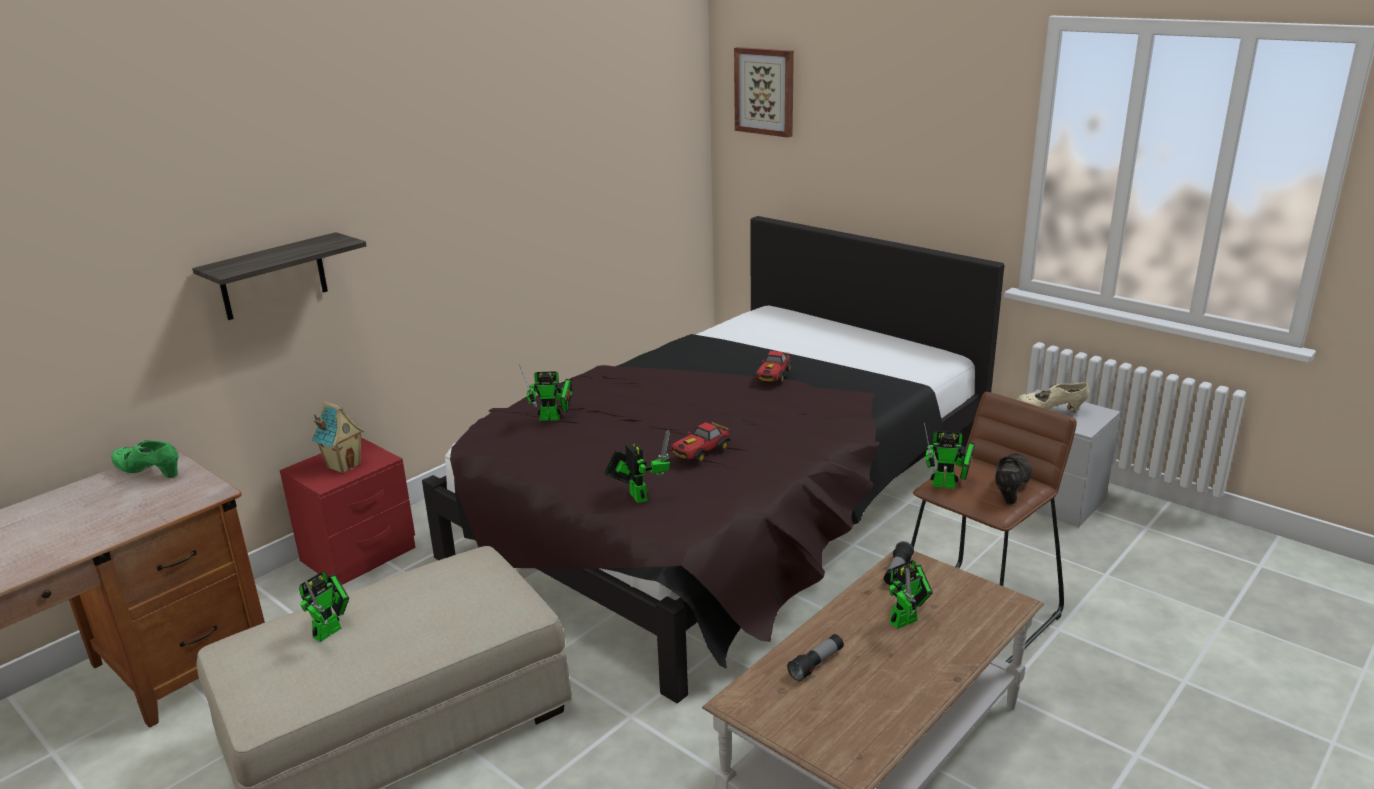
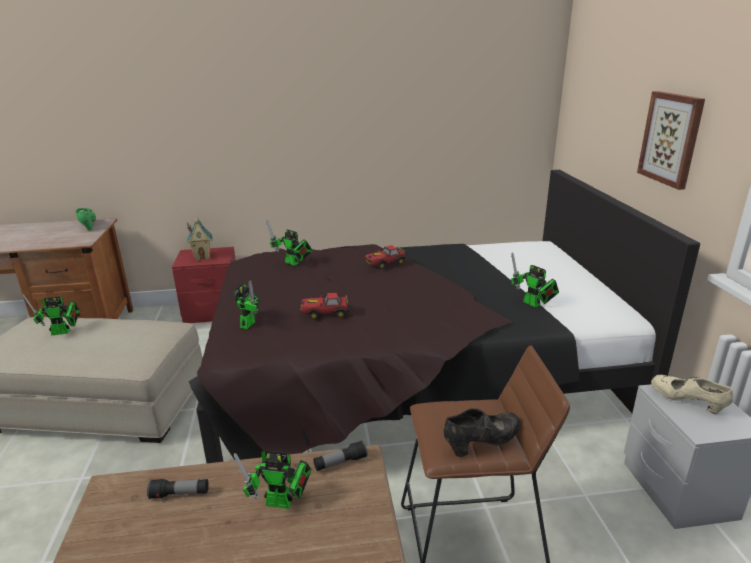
camera: 40 degrees right, 0 degrees up
shelf [192,232,366,320] -> none
picture [734,47,794,138] -> picture moved to [637,91,705,190]
toy car [755,351,793,383] -> toy car moved to [365,245,406,269]
toy robot [924,423,975,489] -> toy robot moved to [511,252,559,308]

